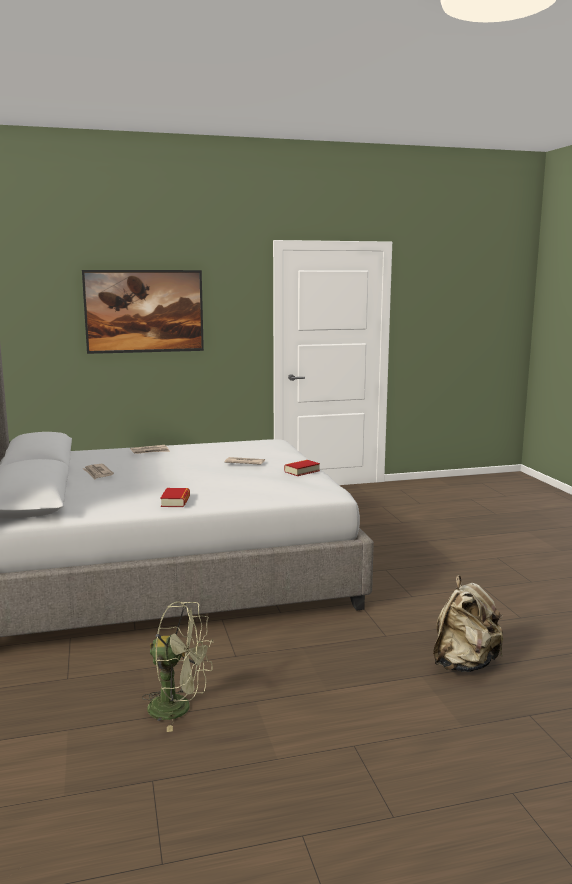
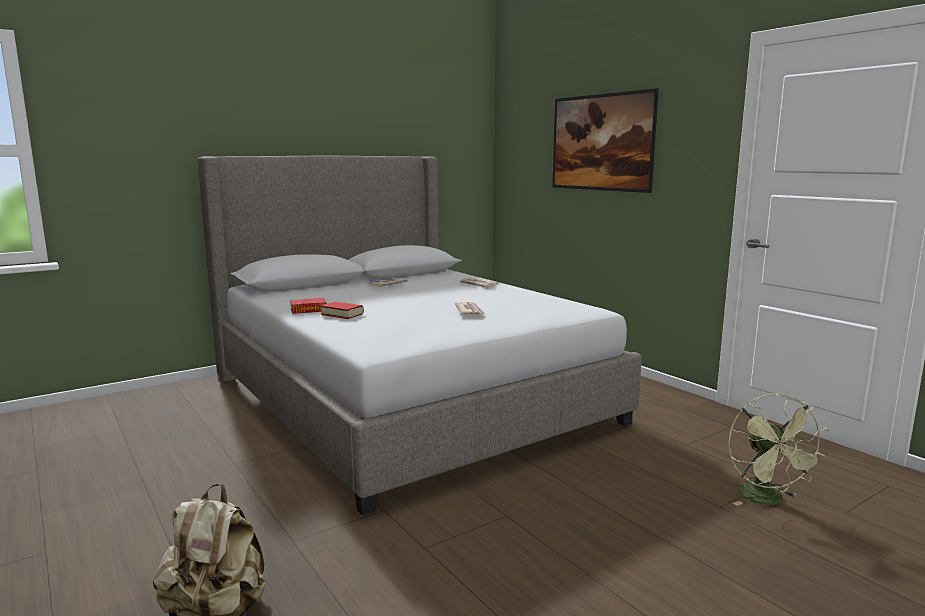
camera: 70 degrees right, 0 degrees up
green fan [142,602,213,732] -> green fan moved to [728,393,828,506]
book [284,460,320,476] -> book moved to [321,301,364,319]

